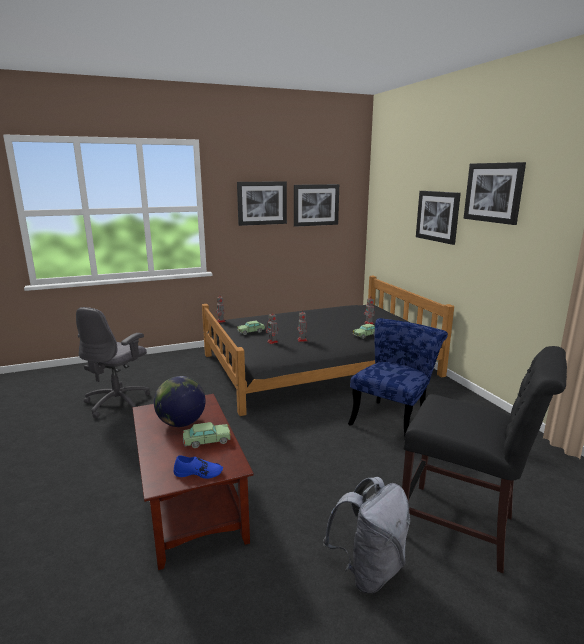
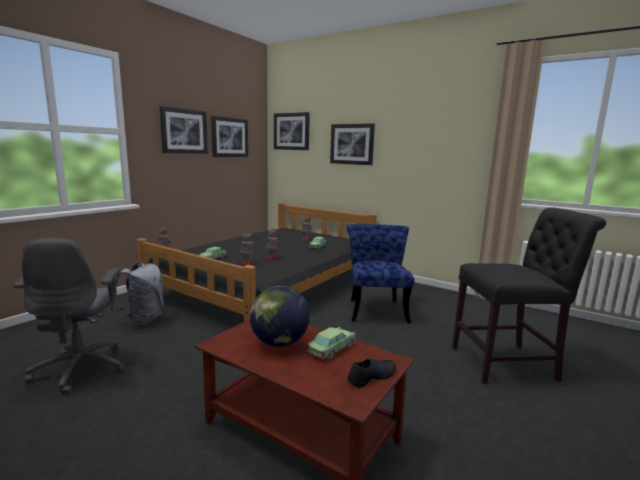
camera: 35 degrees left, 5 degrees down
blue shoe [174,455,223,479] -> black shoe [348,359,396,388]
grey backpack [323,477,410,594] -> grey backpack moved to [109,263,165,327]
picture [463,162,526,225] -> picture moved to [274,112,310,150]

